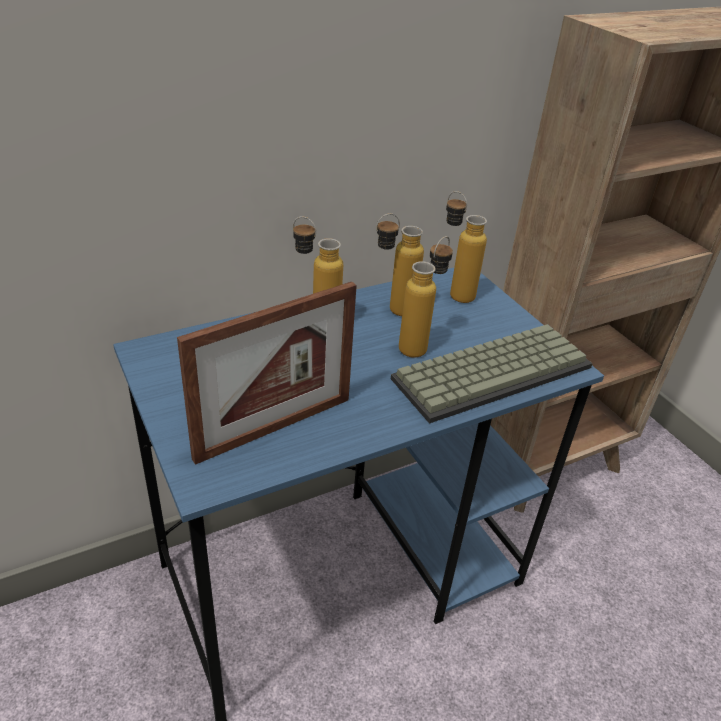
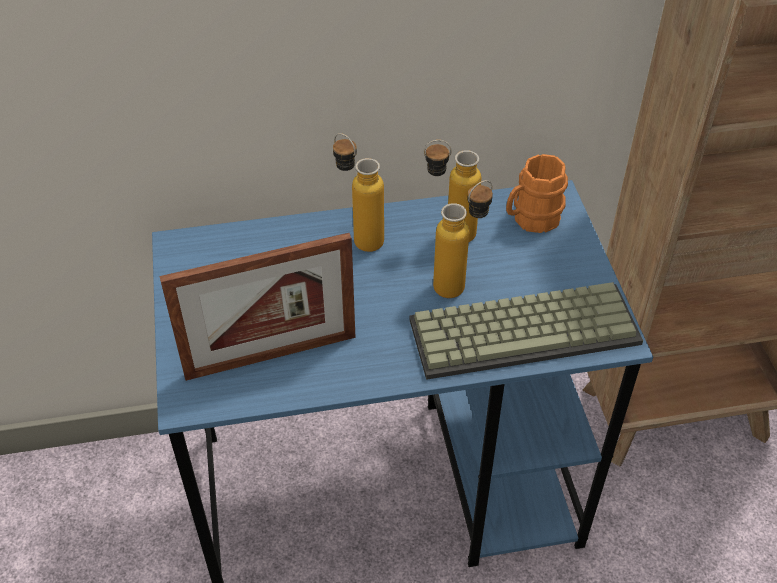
camera: 20 degrees right, 10 degrees up
bottle [446,191,487,303] -> orange mug [506,154,568,233]

